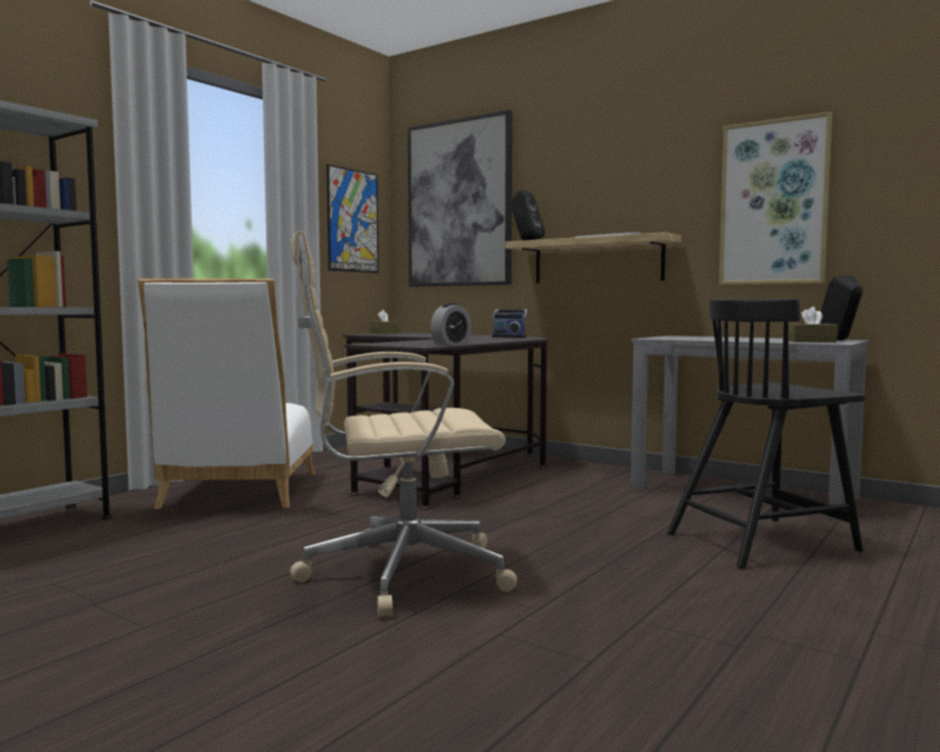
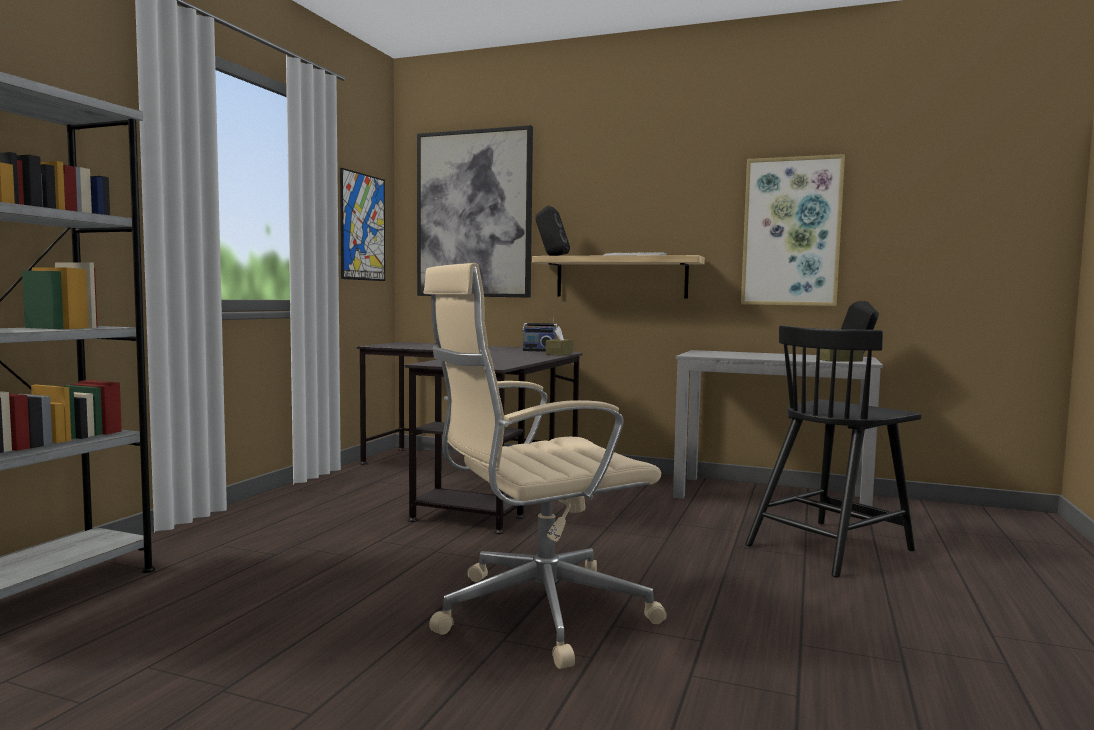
camera: 15 degrees left, 0 degrees up
white chair [138,279,315,509] -> none
brown tissue box [369,310,399,334] -> brown tissue box moved to [546,326,573,356]
alarm clock [431,303,471,344] -> none

